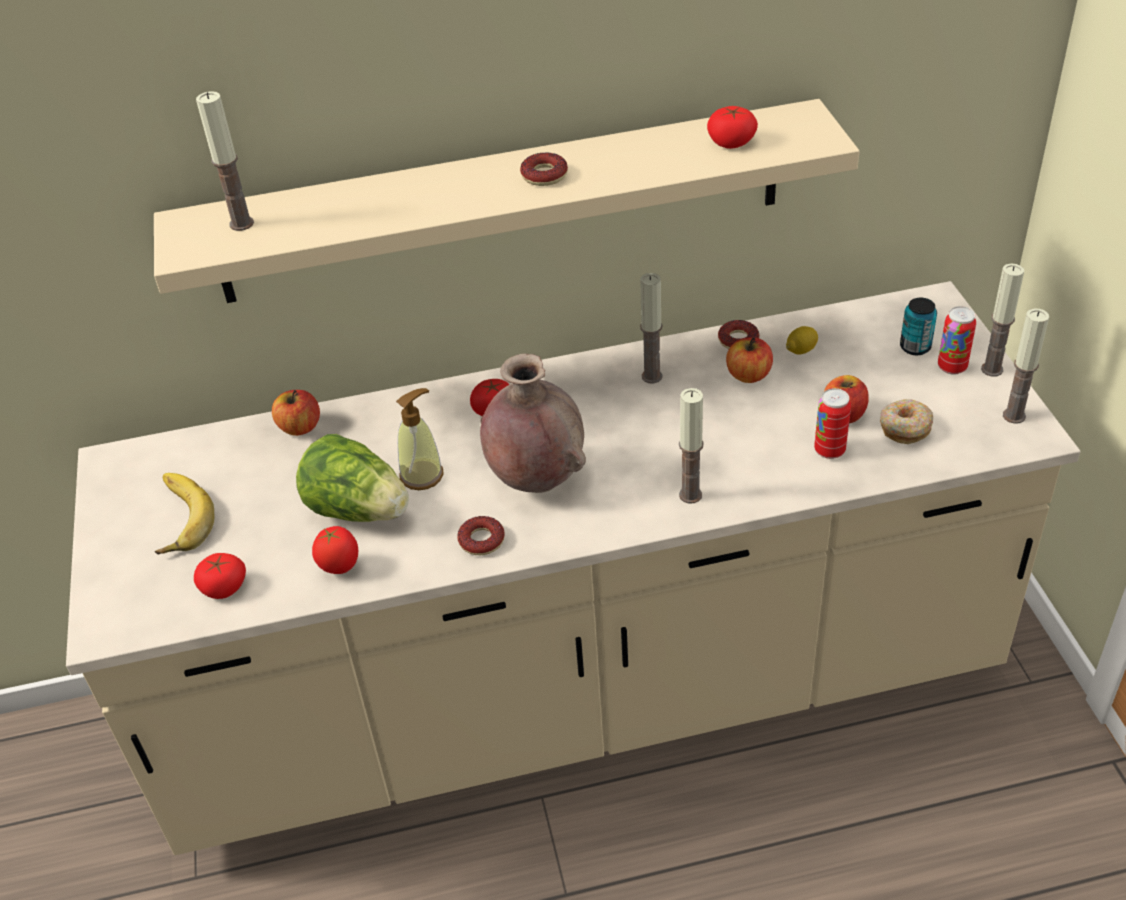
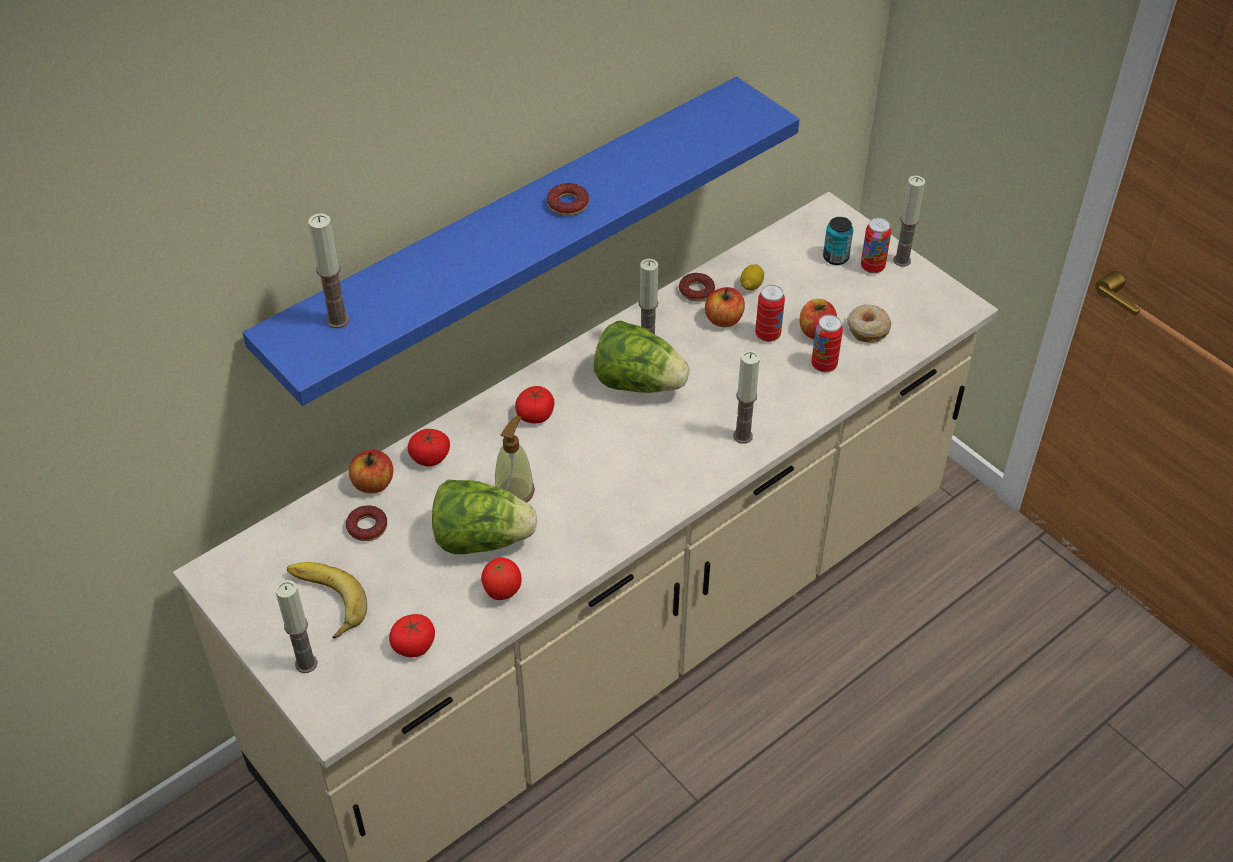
camera: 30 degrees left, 5 degrees up
beige shelf [154,99,860,303] -> blue shelf [242,77,799,406]
donut [457,516,505,555] -> donut moved to [346,505,387,541]
brown vase [480,353,586,493] -> none
tomato [707,106,758,149] -> tomato moved to [408,429,450,467]
candle [1003,308,1049,424] -> candle moved to [275,580,318,673]
none -> lettuce [594,320,689,393]
none -> can [755,285,785,342]

